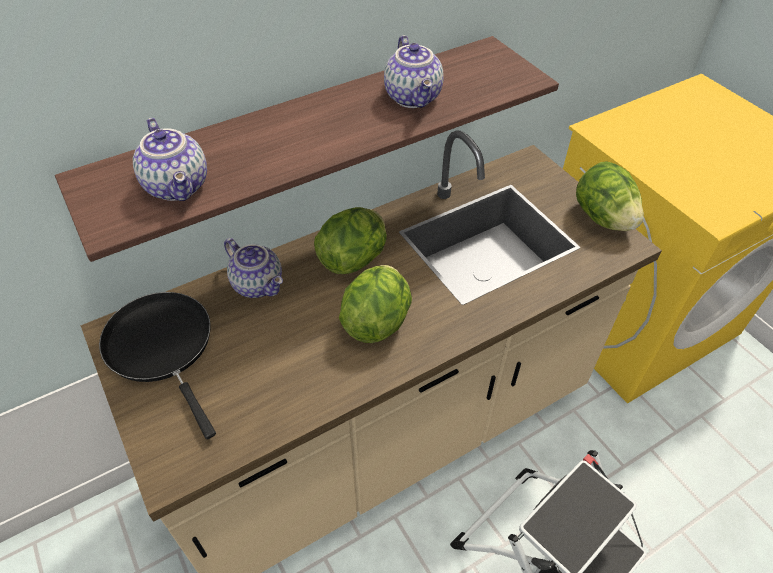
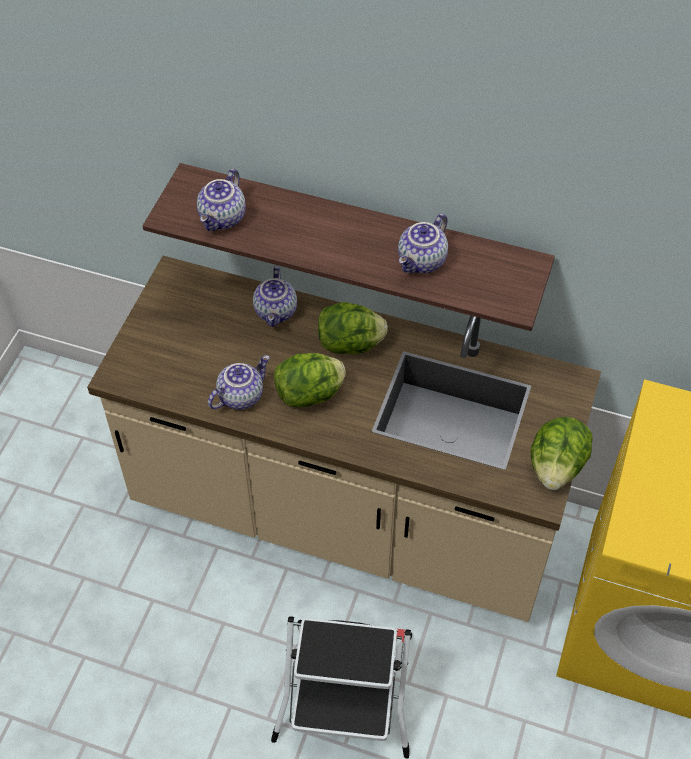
camera: 50 degrees right, 5 degrees up
black frying pan [99,292,216,439] -> none
none -> teapot [208,355,270,410]

